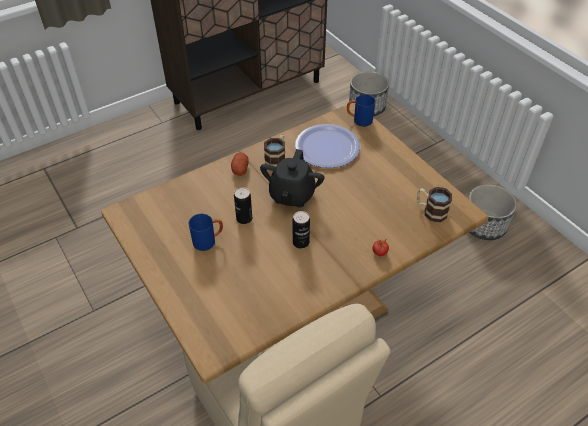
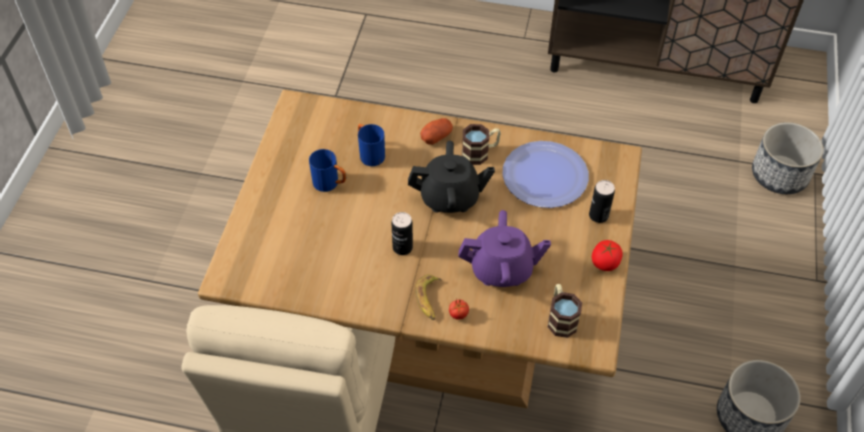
camera: 45 degrees right, 5 degrees up
can [234,187,252,224] -> can moved to [589,180,615,223]
black teapot [260,149,324,208] -> black teapot turned 150 degrees counterclockwise [408,141,495,213]
blue mug [347,95,375,127] -> blue mug moved to [358,124,385,166]
none -> banana [415,274,442,320]
none -> purple teapot [458,210,551,287]
none -> tomato [592,240,623,271]

